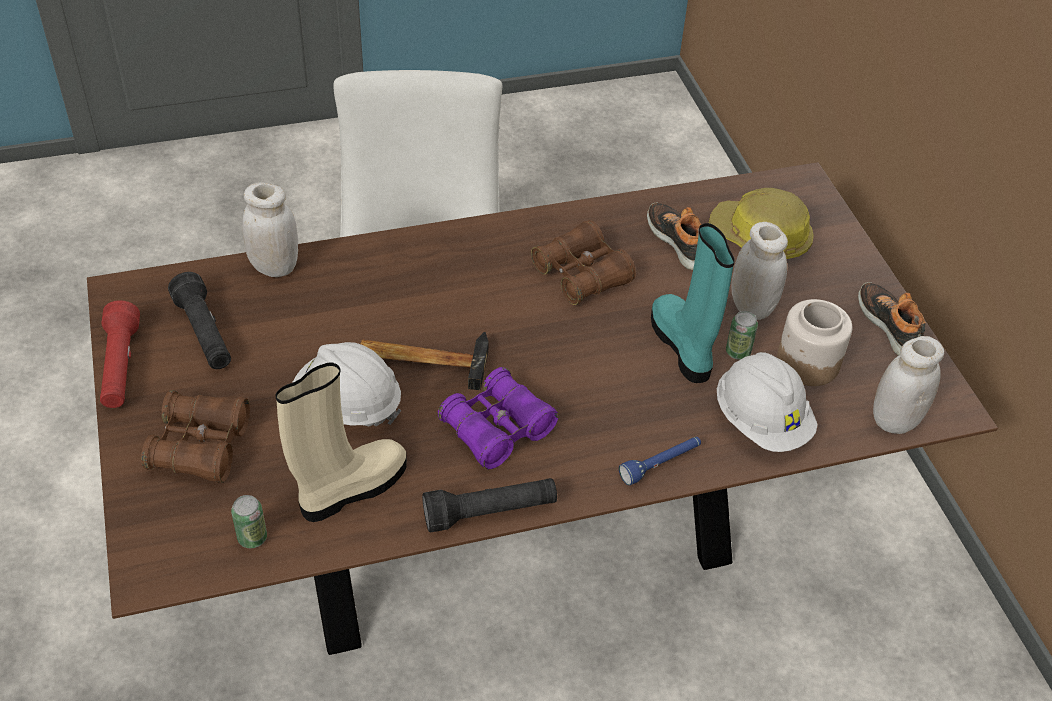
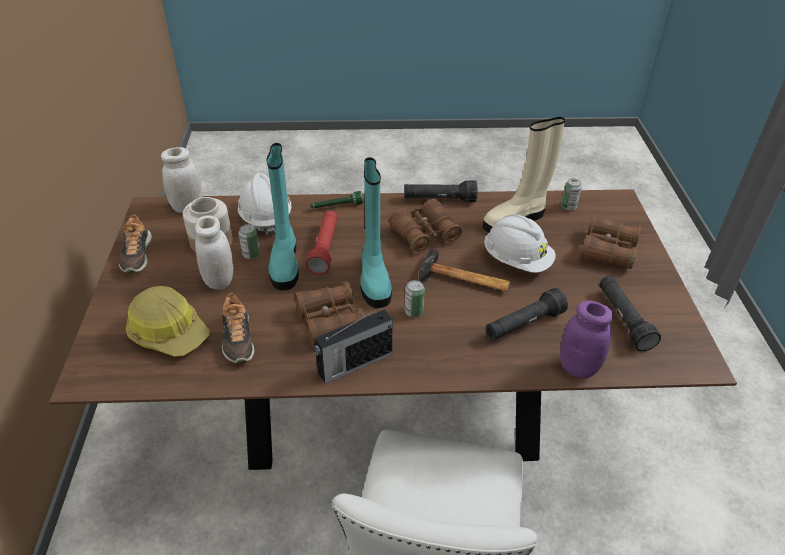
camera: 165 degrees left, 5 degrees down
red flashlight [100,300,140,408] -> red flashlight moved to [305,211,338,274]
white jar [242,182,298,277] -> purple jar [560,300,613,378]
purple binoculars [437,367,559,469] -> brown binoculars [389,199,462,253]
blue flashlight [619,437,701,485] -> green flashlight [311,191,363,209]
none -> radio [314,307,393,384]
none -> turquoise boot [360,157,392,308]
none -> can [405,280,425,317]
none -> black flashlight [486,288,568,340]

